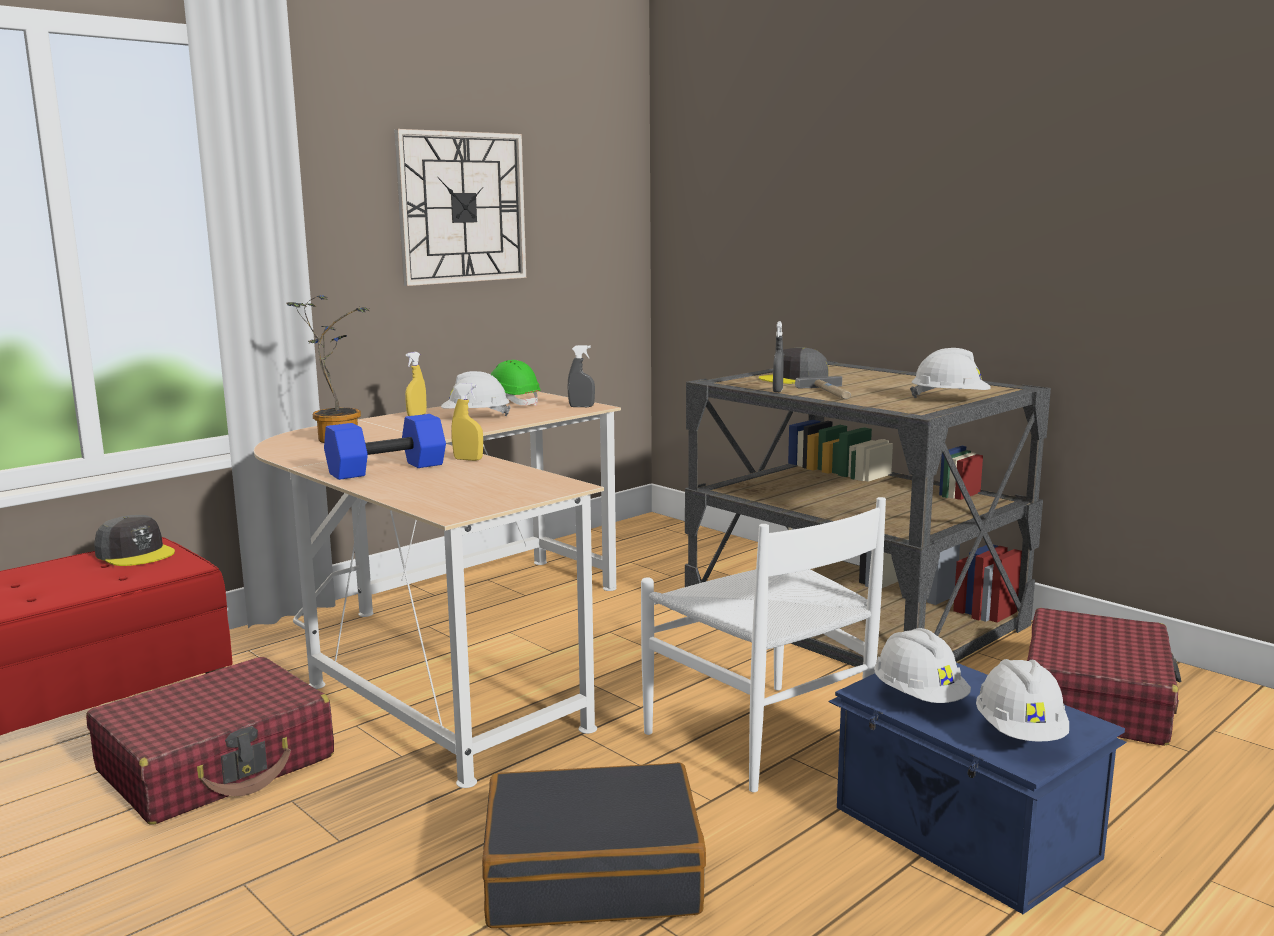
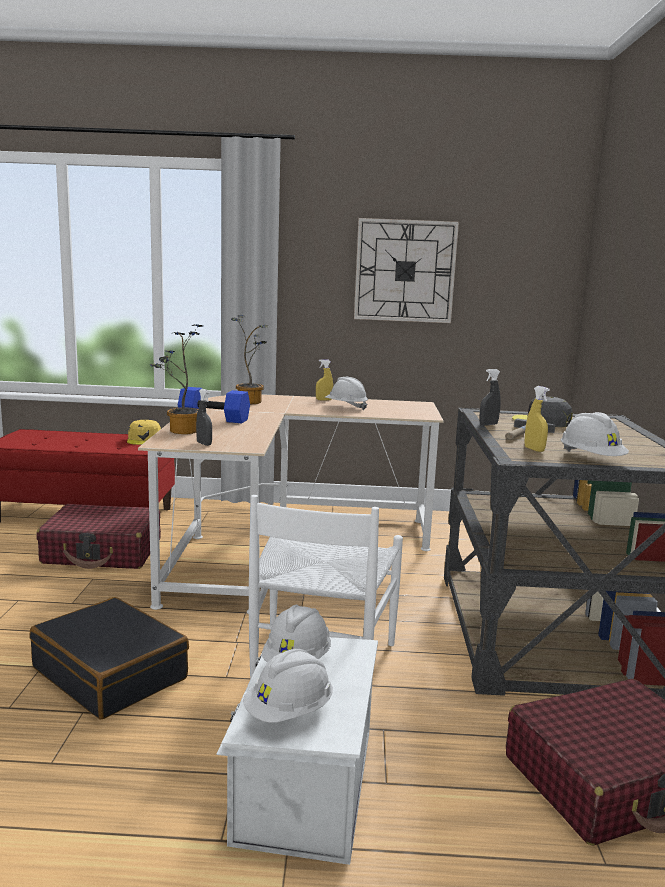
camera: 45 degrees right, 0 degrees up
grey cap [94,515,175,566] -> yellow cap [127,420,161,445]
yellow spray bottle [451,383,483,461] -> yellow spray bottle moved to [525,386,550,452]
green hard hat [491,360,541,406] -> none
grey spray bottle [568,345,595,407] -> grey spray bottle moved to [196,389,212,446]
blue storage box [828,663,1126,914] -> white storage box [216,637,378,865]
none -> potted plant [150,324,203,434]

